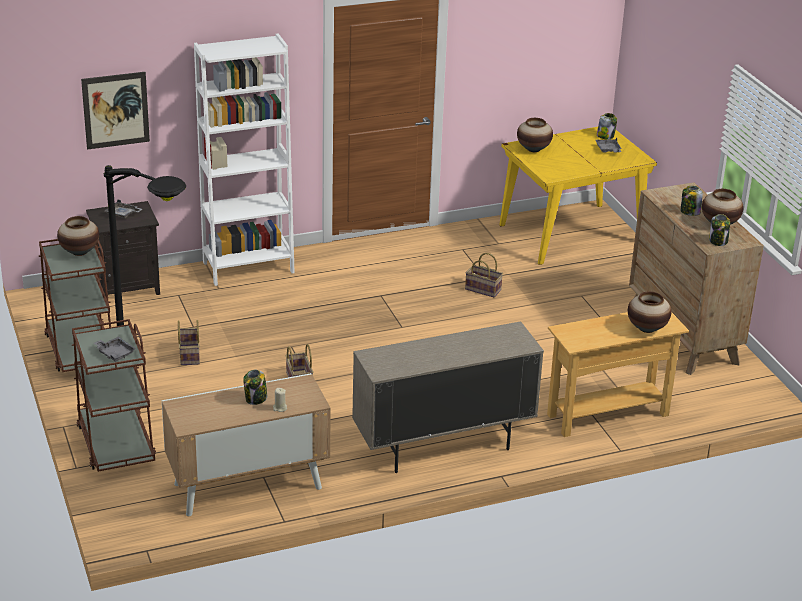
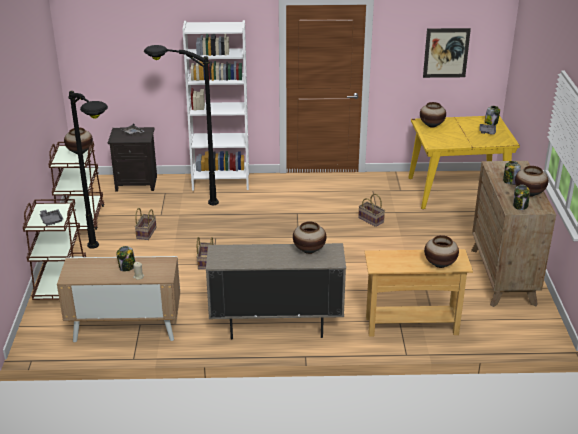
camera: 20 degrees right, 0 degrees up
picture [81,72,150,150] -> picture moved to [423,28,471,78]
none -> black floor lamp [144,45,219,205]
none -> vase [293,221,326,254]

